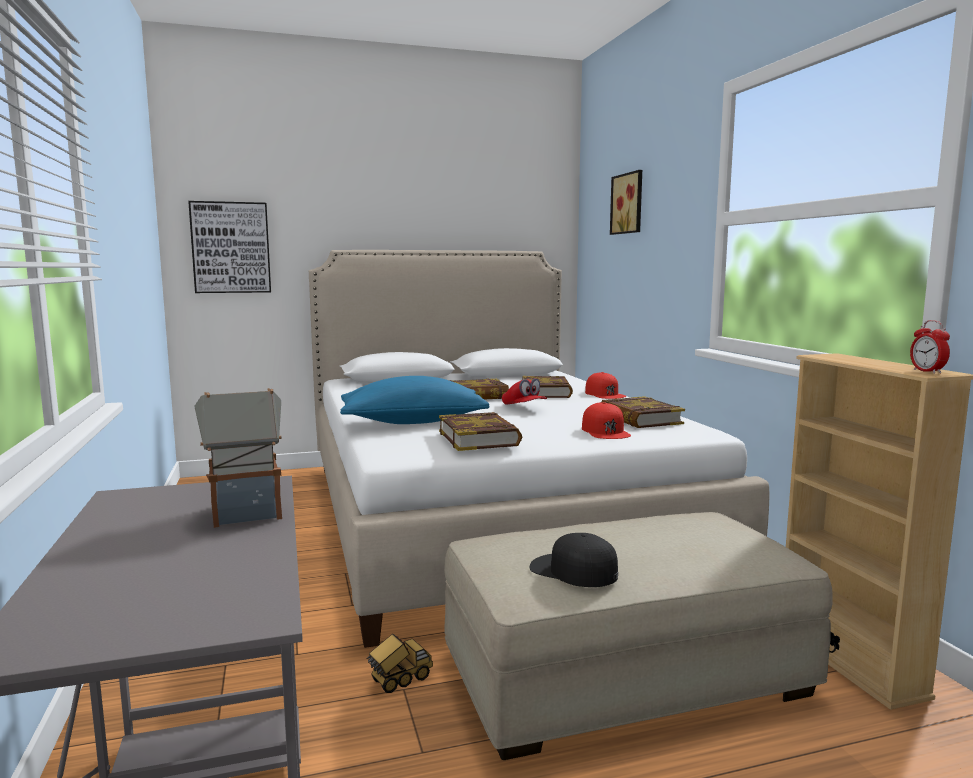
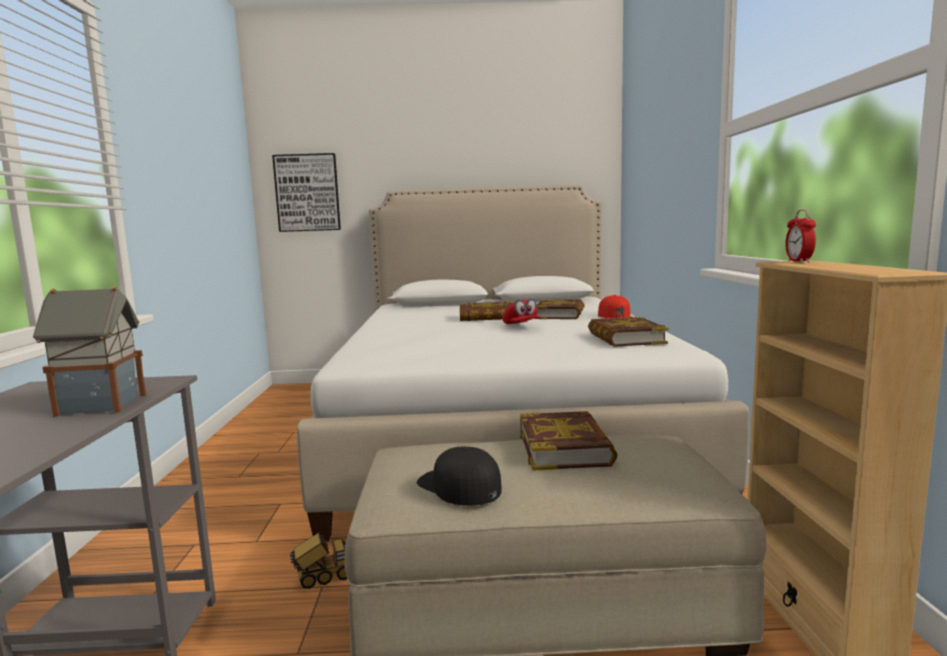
camera: 15 degrees right, 0 degrees up
blue pillow [340,376,489,424] -> none
book [439,412,522,451] -> book moved to [520,411,618,471]
red cap [582,402,631,439] -> none
picture [610,170,642,235] -> none
alarm clock [910,320,950,374] -> alarm clock moved to [785,210,816,263]

